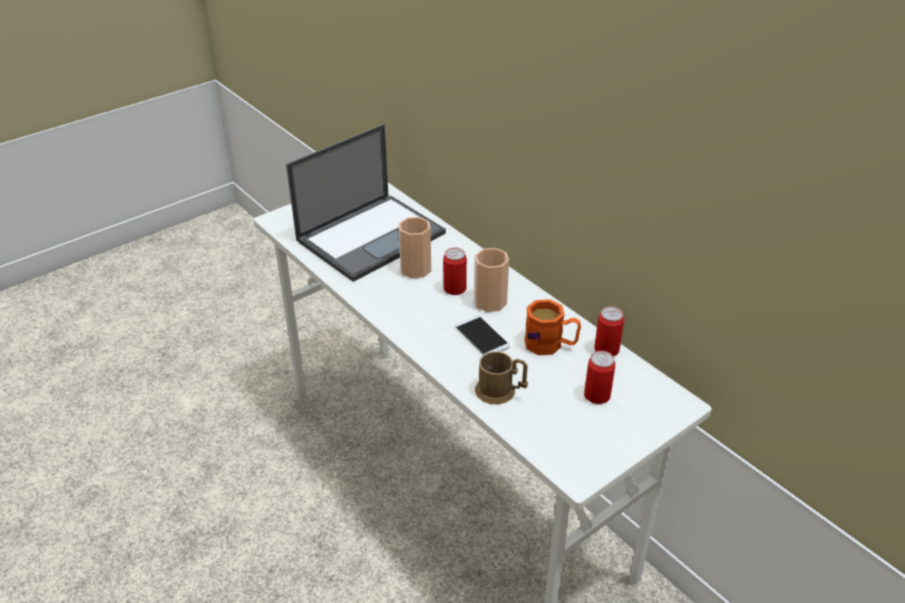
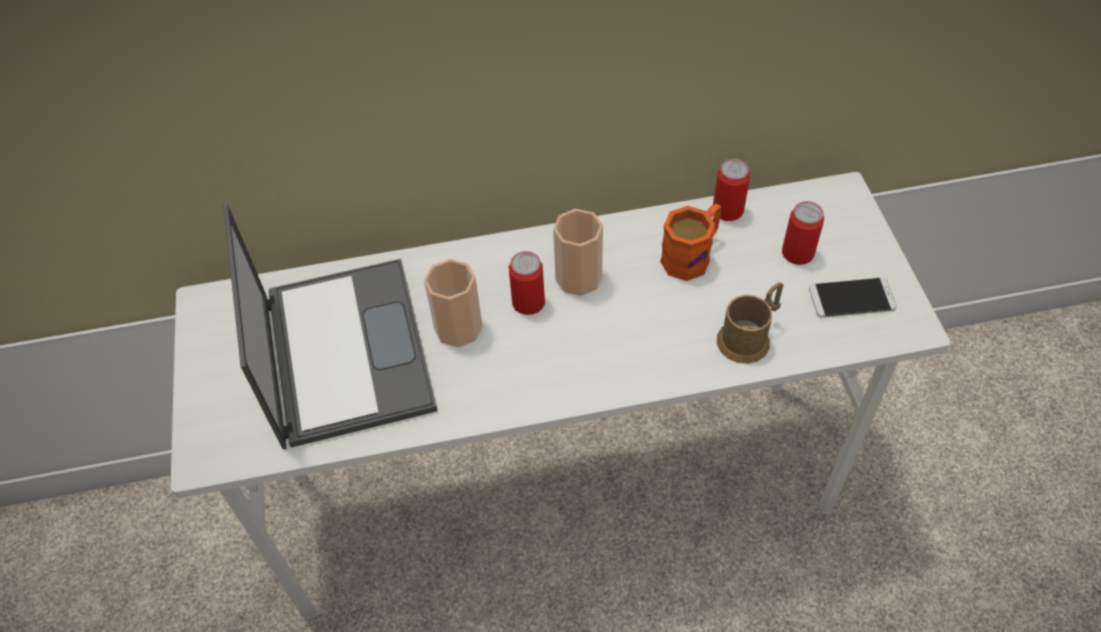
camera: 60 degrees left, 15 degrees up
phone [455,315,510,355] -> phone moved to [809,278,897,318]

